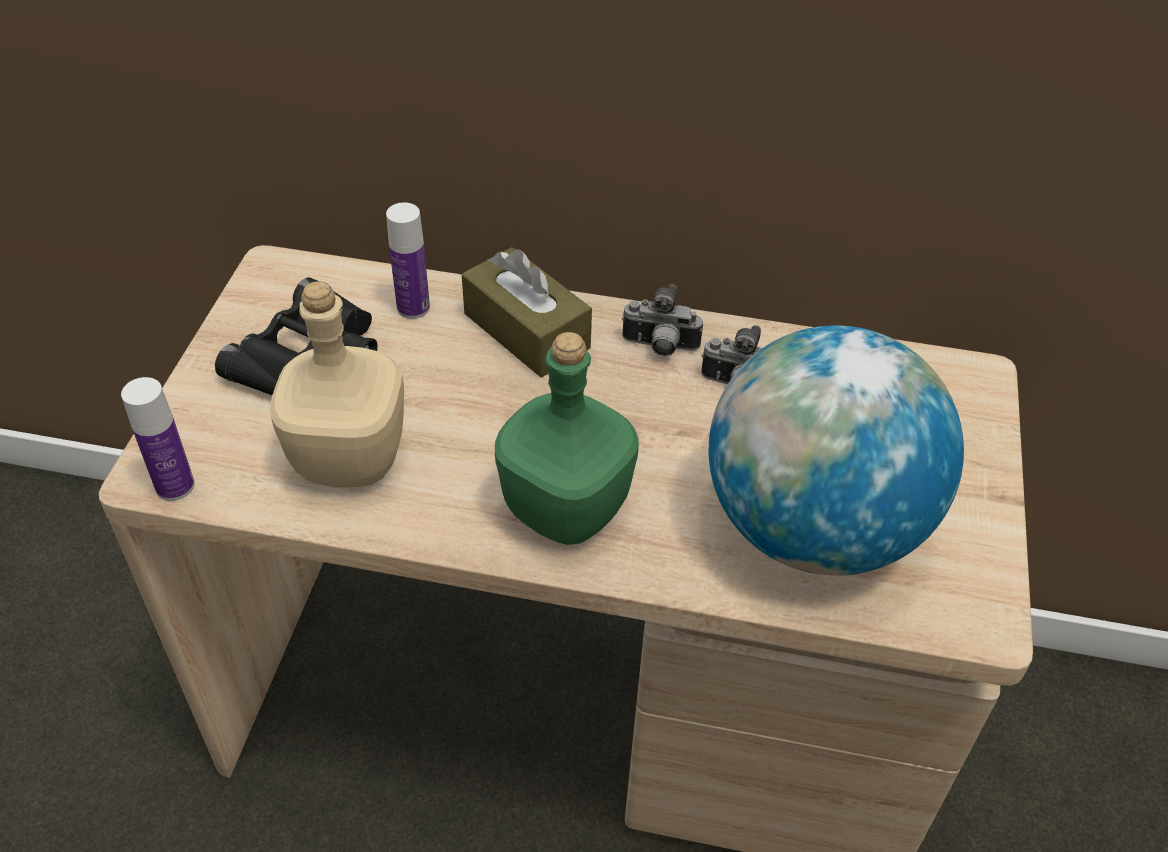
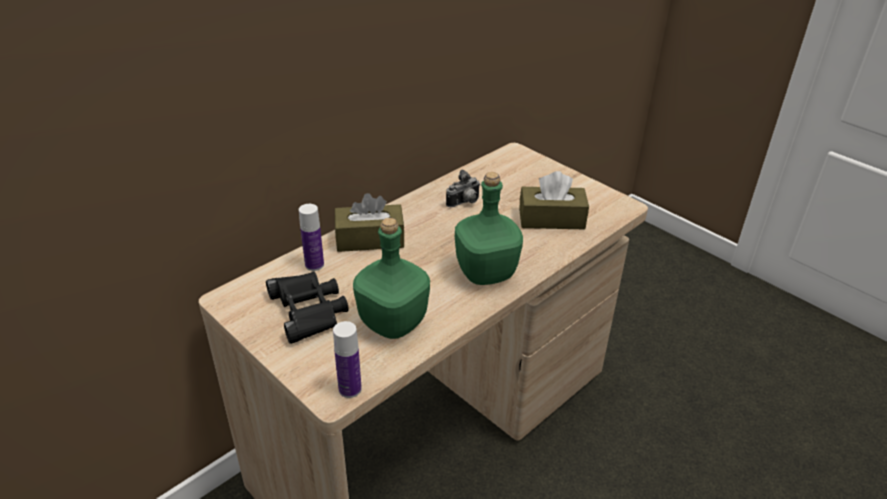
camera: 55 degrees left, 10 degrees down
beige bottle [270,281,404,488] -> green bottle [353,218,430,339]
camera [622,284,703,356] -> none
globe [709,325,964,576] -> brown tissue box [519,171,589,229]

